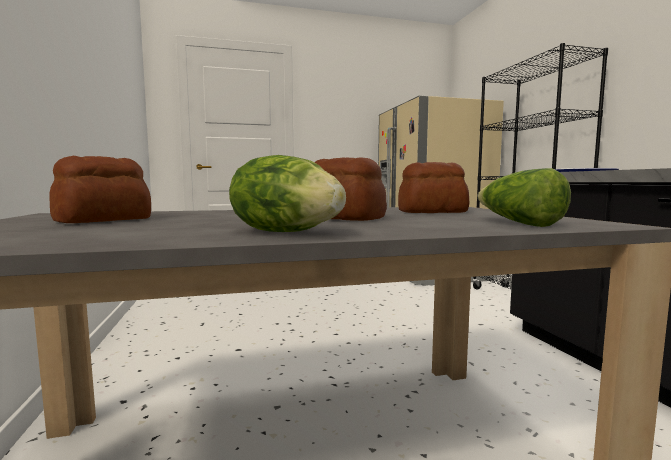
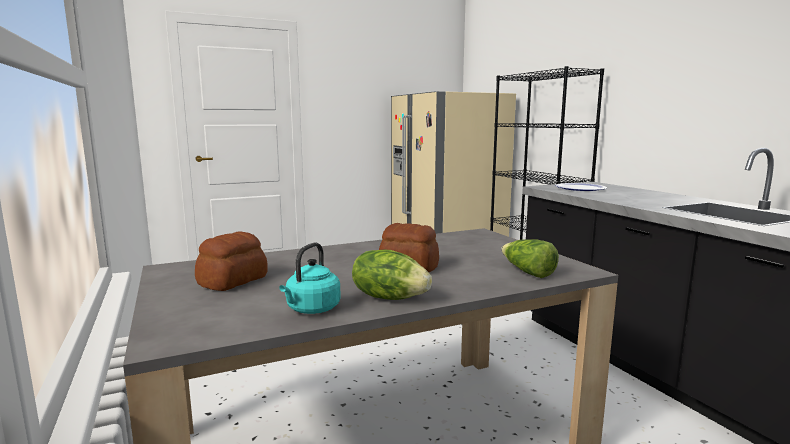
camera: 10 degrees left, 5 degrees up
bread [398,162,469,213] -> none
none -> turquoise kettle [279,243,341,314]

